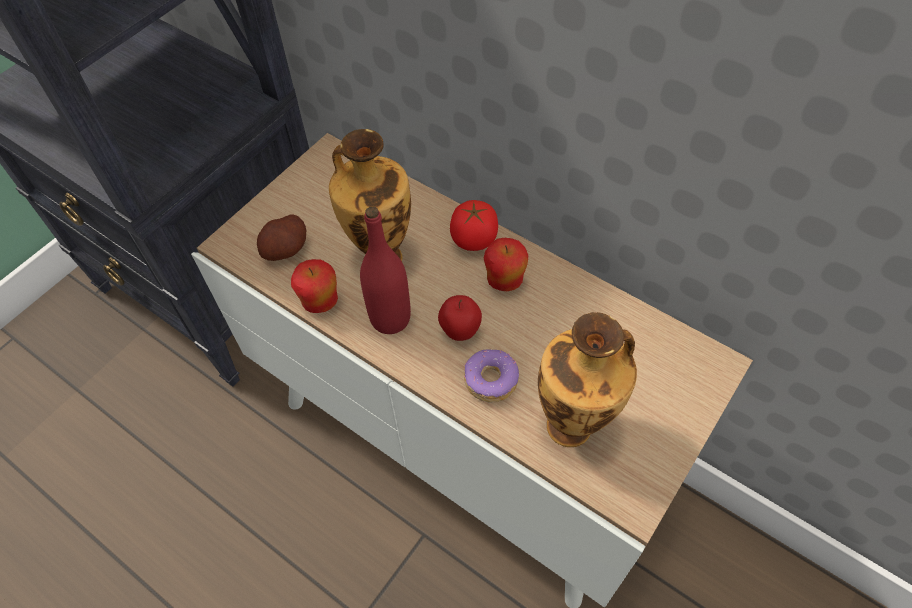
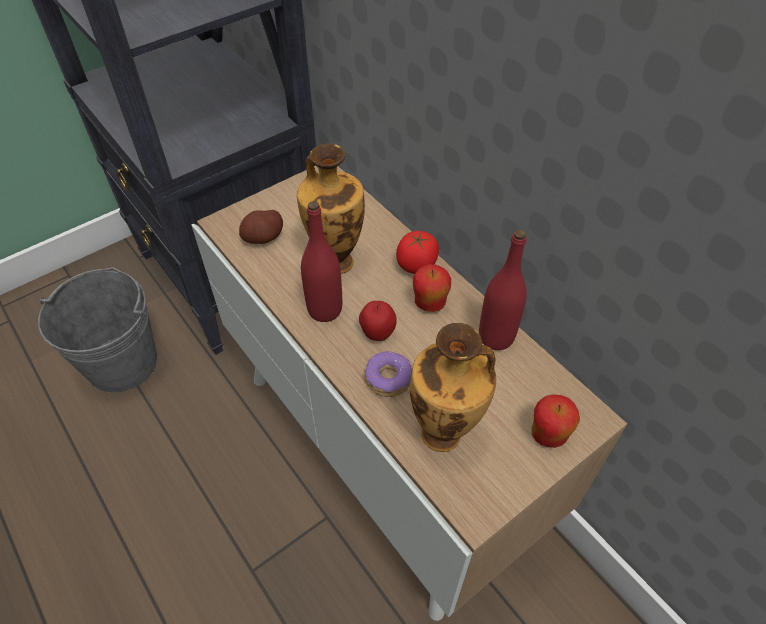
camera: 15 degrees right, 5 degrees down
apple [291,259,338,313] -> apple moved to [532,394,580,448]
none -> grey bucket [38,267,157,393]
none -> red bottle [479,230,527,350]

